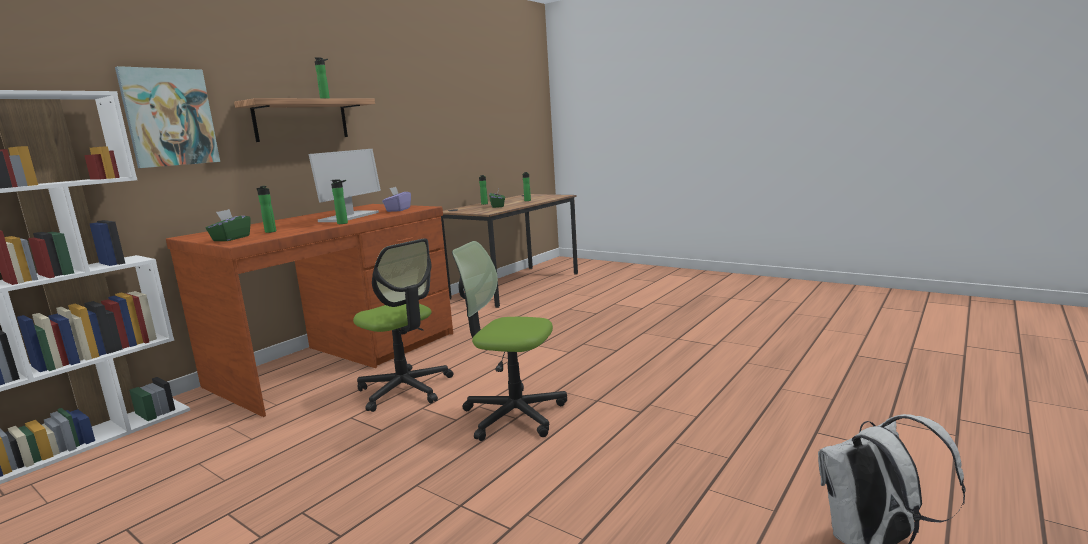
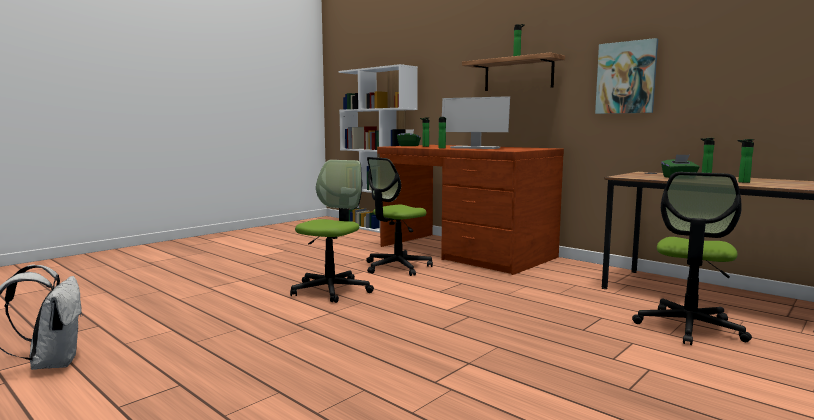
camera: 95 degrees right, 5 degrees down
picture [115,66,220,168] -> picture moved to [595,38,658,114]
purple tissue box [382,187,411,212] -> none
none -> office chair [632,172,752,345]

